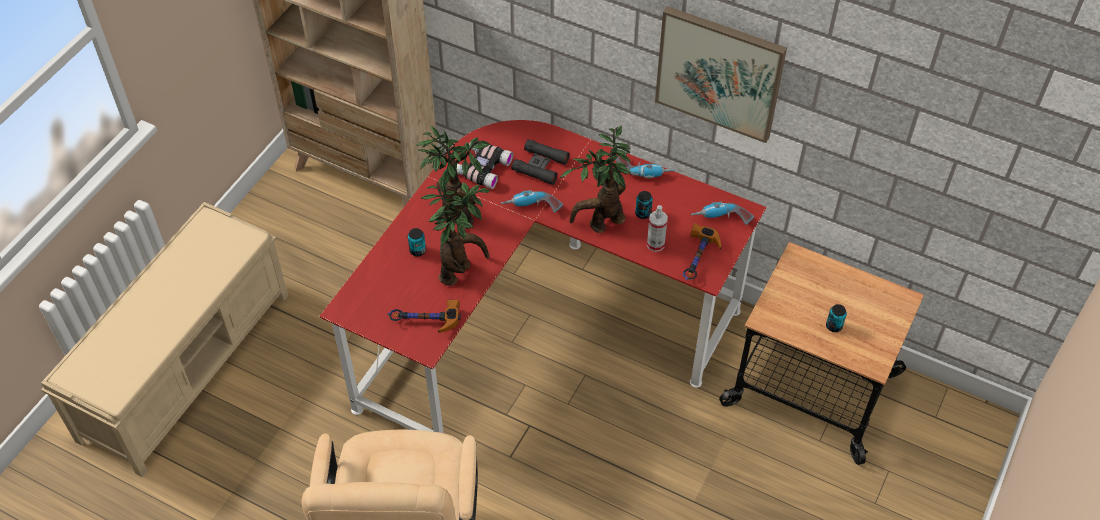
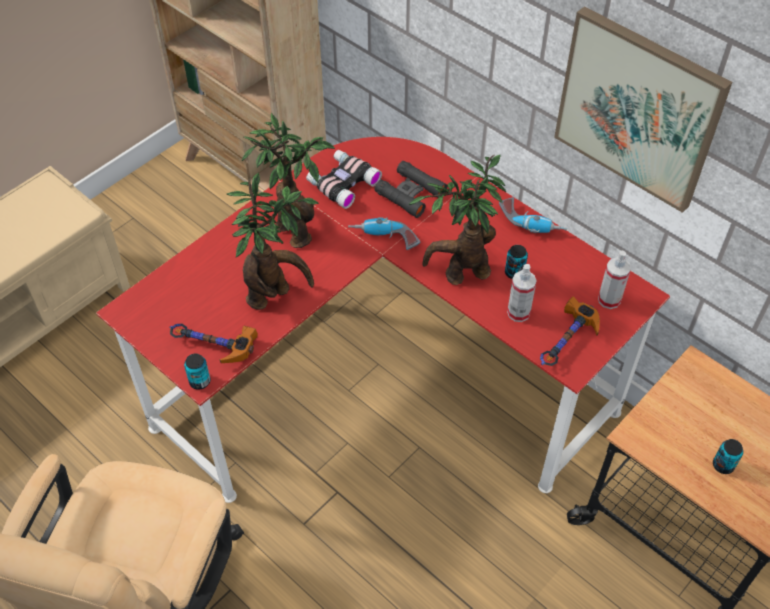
camera: 15 degrees right, 0 degrees up
can [408,228,426,256] -> can moved to [184,354,211,390]
power drill [691,201,754,225] -> spray bottle [598,250,631,309]

